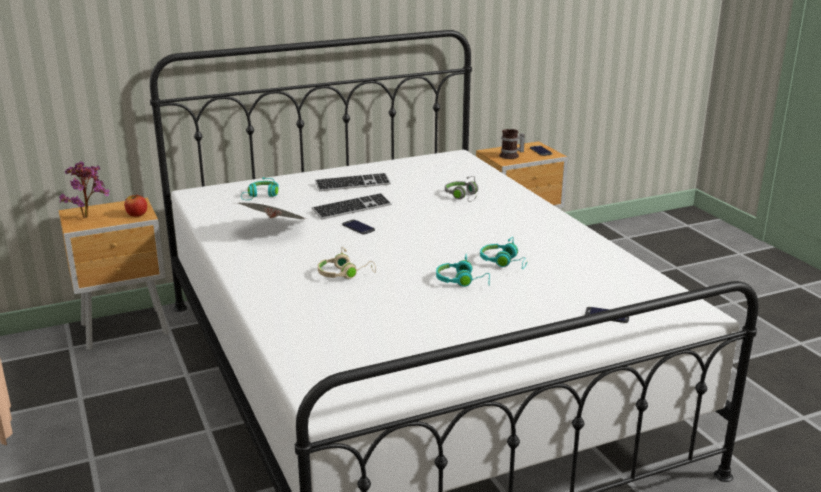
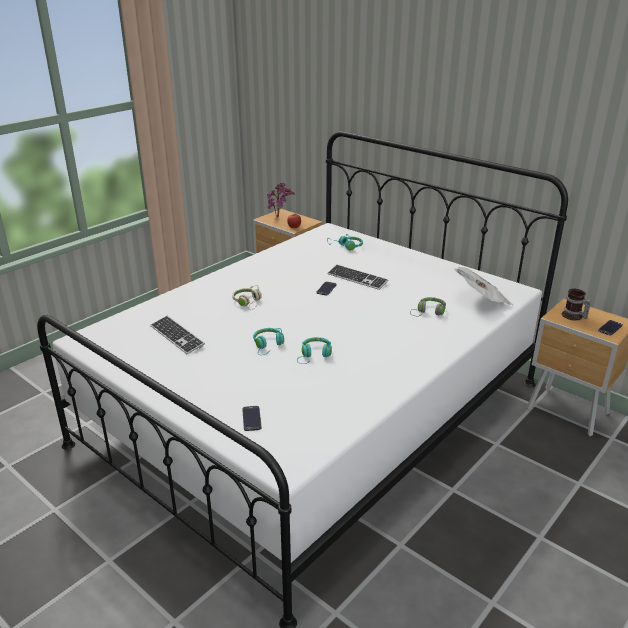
camera: 65 degrees right, 5 degrees up
newspaper [238,203,307,219] -> newspaper moved to [454,267,514,305]
keyboard [315,173,391,191] -> keyboard moved to [150,316,205,355]

